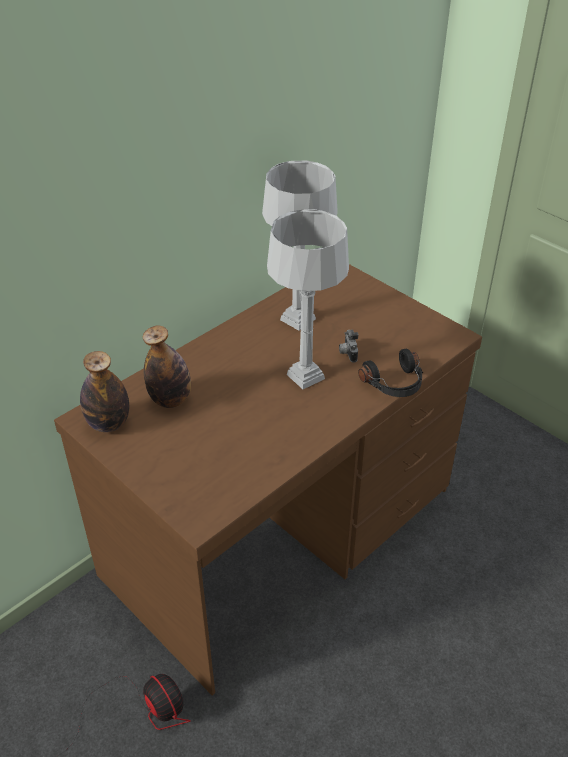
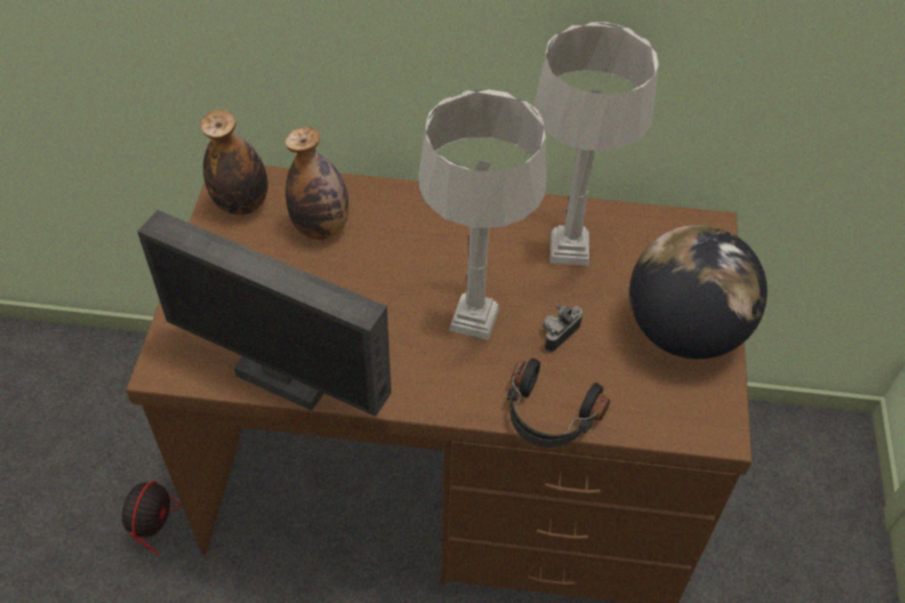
camera: 50 degrees right, 10 degrees up
none -> monitor [137,210,391,417]
none -> globe [629,225,767,359]

